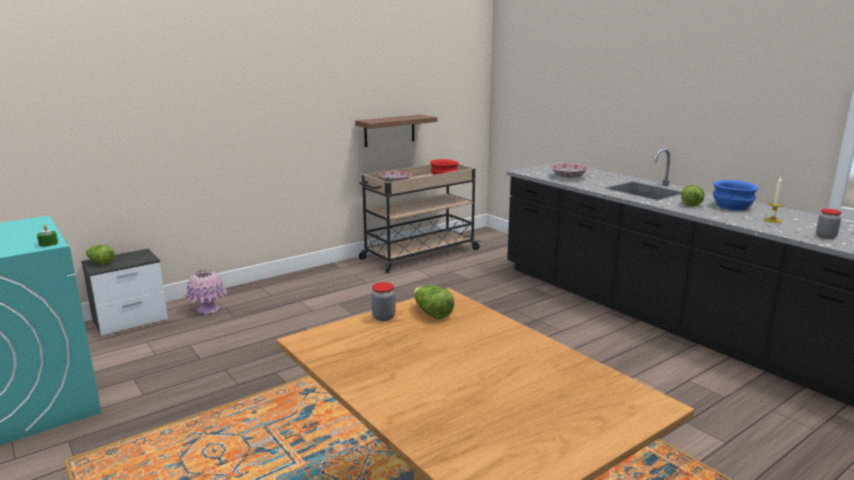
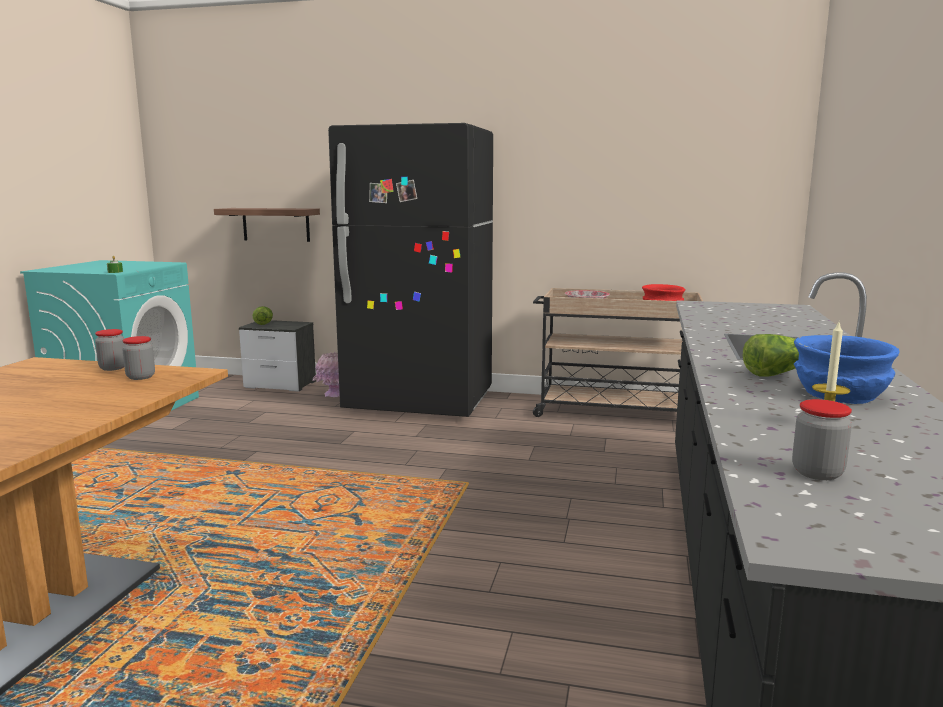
camera: 50 degrees right, 5 degrees down
shelf [355,114,437,147] -> shelf moved to [214,208,320,242]
lettuce [414,285,454,319] -> jar [122,336,155,380]
bowl [550,164,589,178] -> none
none -> black fridge [328,123,493,417]

